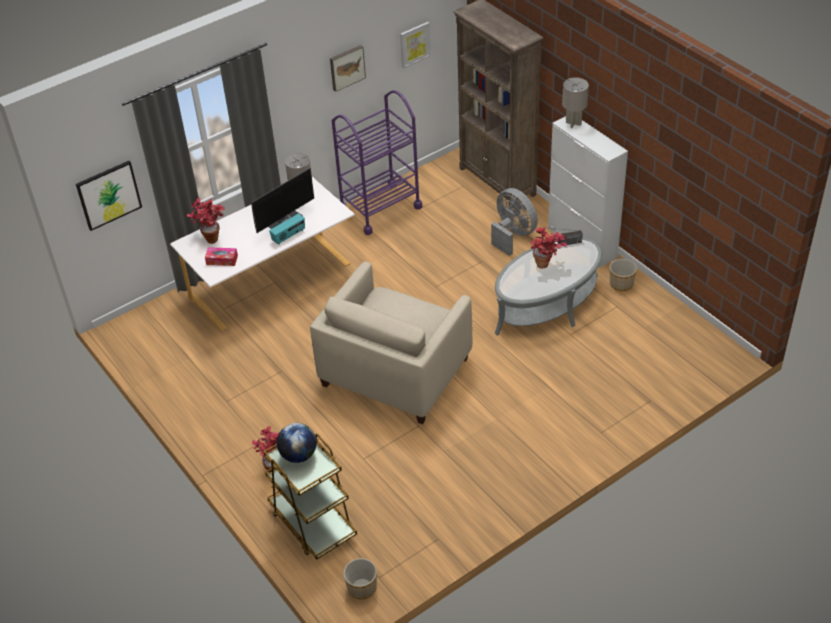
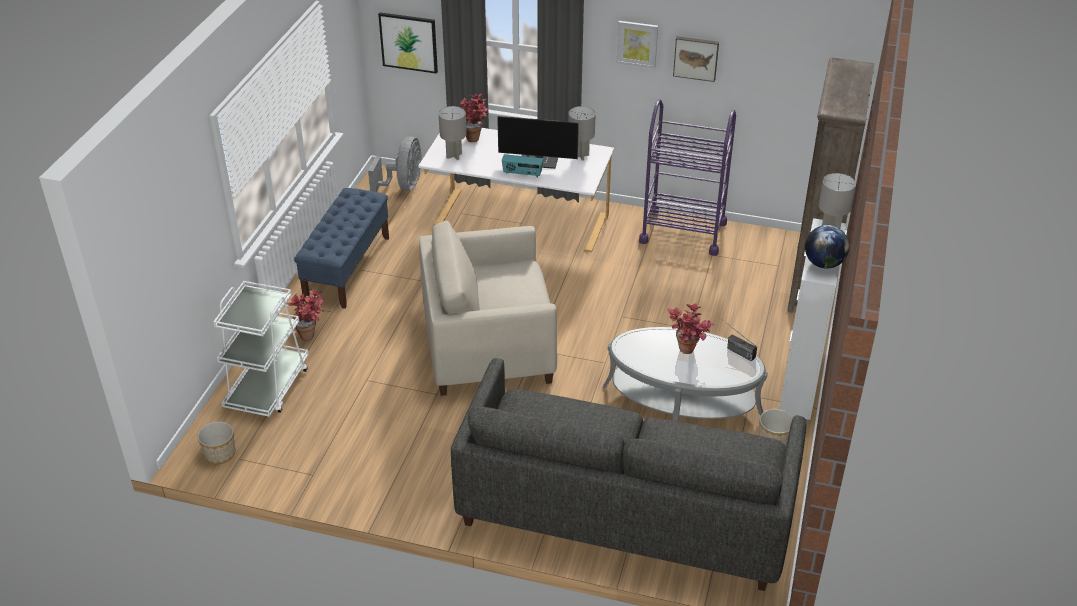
camera: 50 degrees right, 5 degrees down
tissue box [205,247,238,266] -> grey table lamp [439,106,467,160]
brown cart [264,434,357,560] -> white cart [213,281,309,417]
globe [277,423,317,463] -> globe moved to [805,225,849,269]
picture [400,22,431,68] -> picture moved to [616,21,658,68]
grey fan [491,188,538,256] -> grey fan moved to [368,136,422,192]
none -> blue bench [294,188,389,309]
none -> grey sofa [451,358,806,591]

